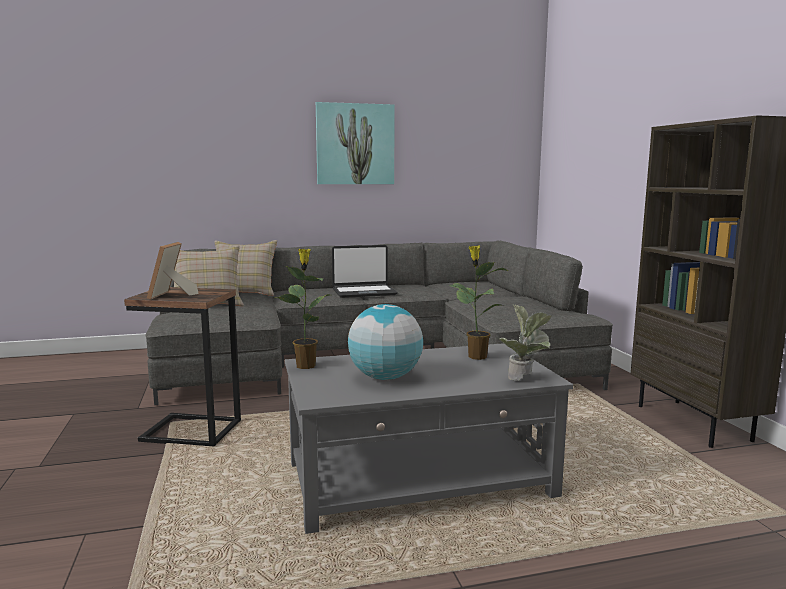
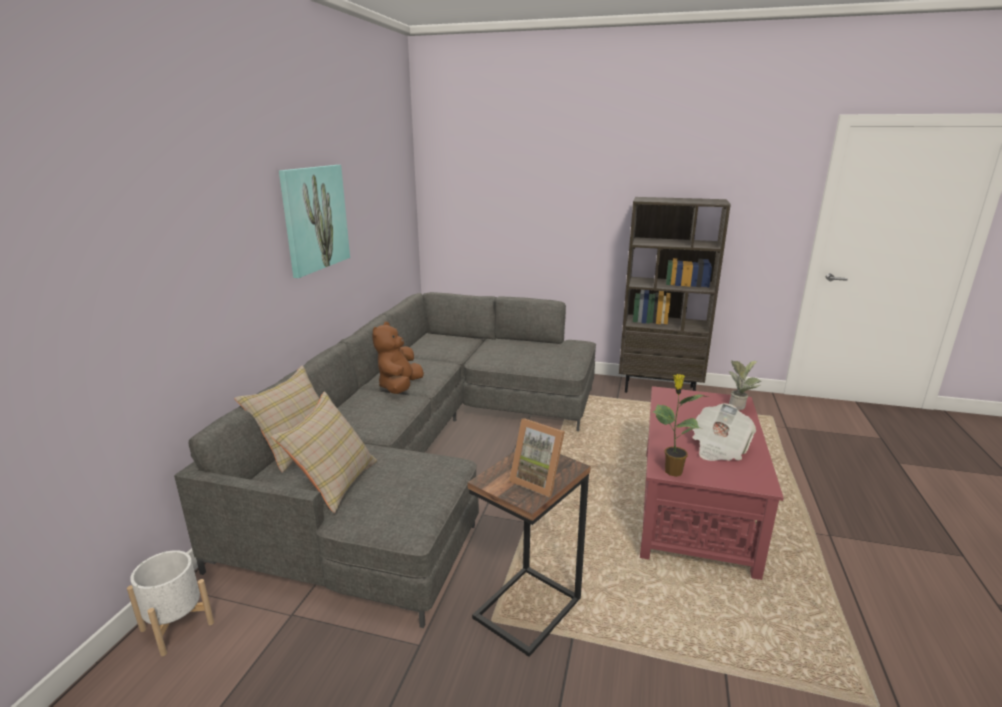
camera: 60 degrees left, 10 degrees up
grey coffee table [285,343,573,534] -> red coffee table [640,386,784,580]
laptop [332,245,398,298] -> brown plush toy [372,322,424,394]
globe [348,304,423,380] -> newspaper [693,403,756,461]
potted plant [449,245,508,360] -> none
none -> white planter [127,550,214,656]

